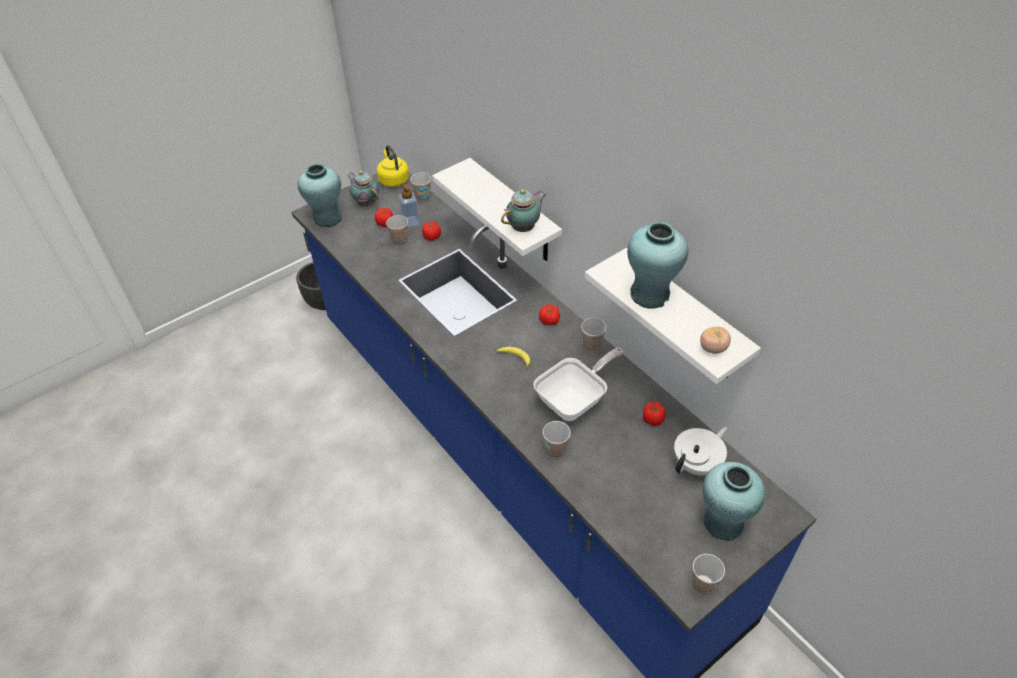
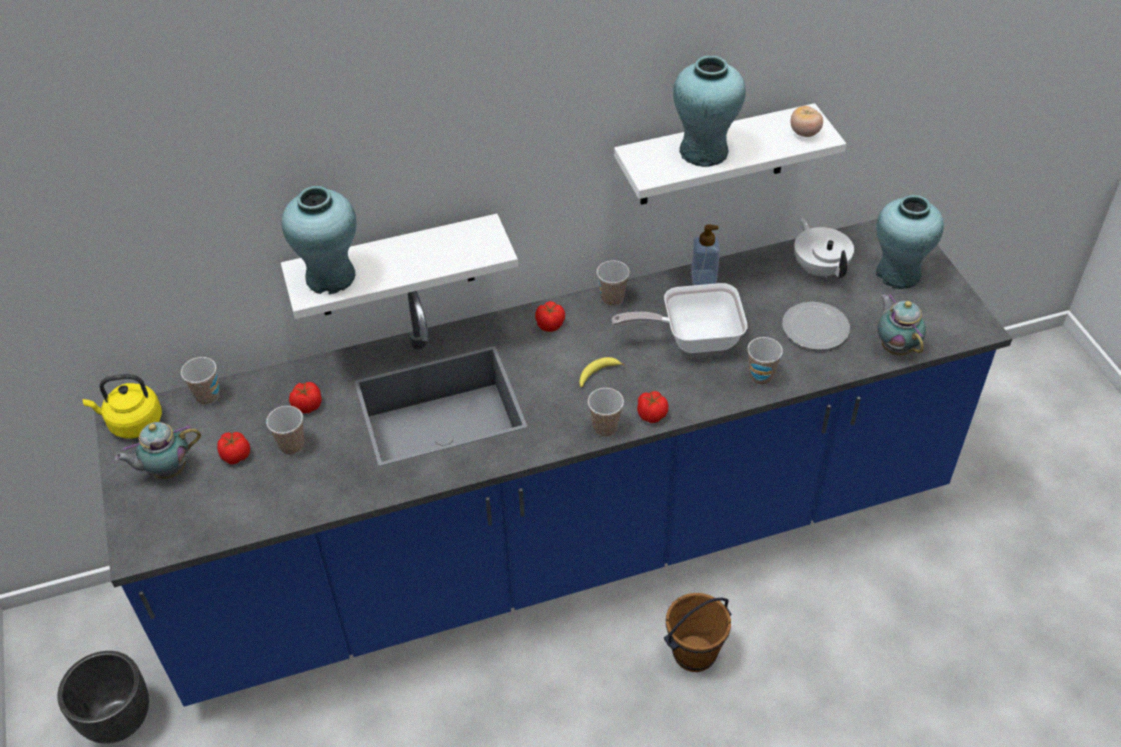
camera: 70 degrees left, 0 degrees up
turquoise vase [298,164,342,227] -> turquoise vase moved to [282,186,357,294]
soap dispenser [398,184,420,227] -> soap dispenser moved to [691,224,720,285]
teapot [501,189,547,232] -> teapot moved to [877,294,926,355]
frying pan [533,348,623,421] -> frying pan turned 75 degrees counterclockwise [612,283,748,353]
tomato [643,401,666,426] -> tomato moved to [637,391,668,423]
cup [692,554,725,594] -> cup moved to [588,388,624,437]
none -> brown bucket [664,593,731,672]
none -> plate [782,302,850,350]

